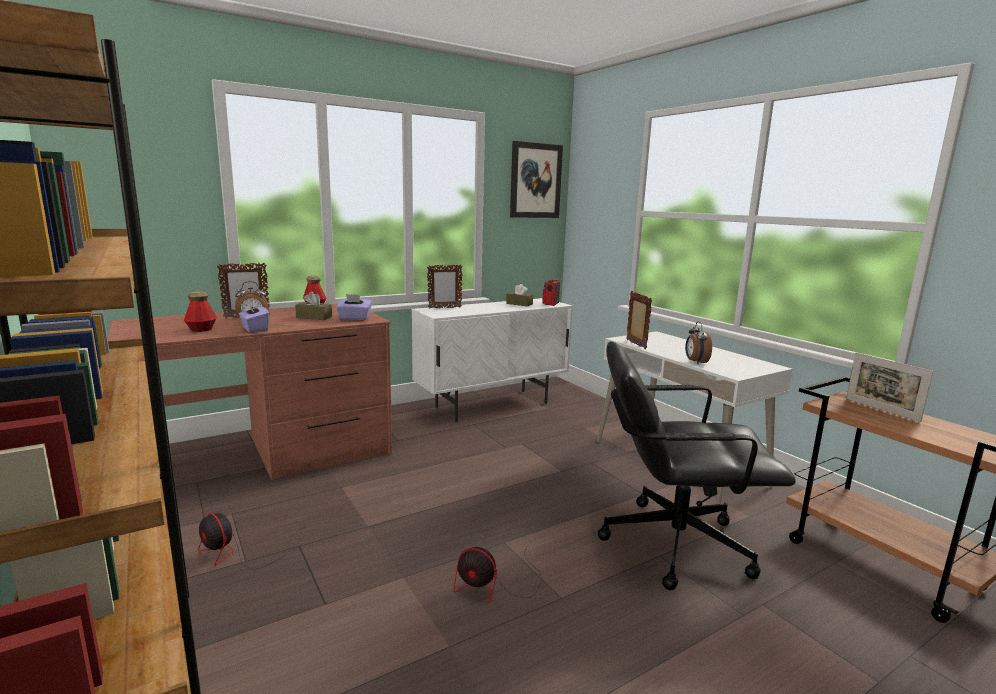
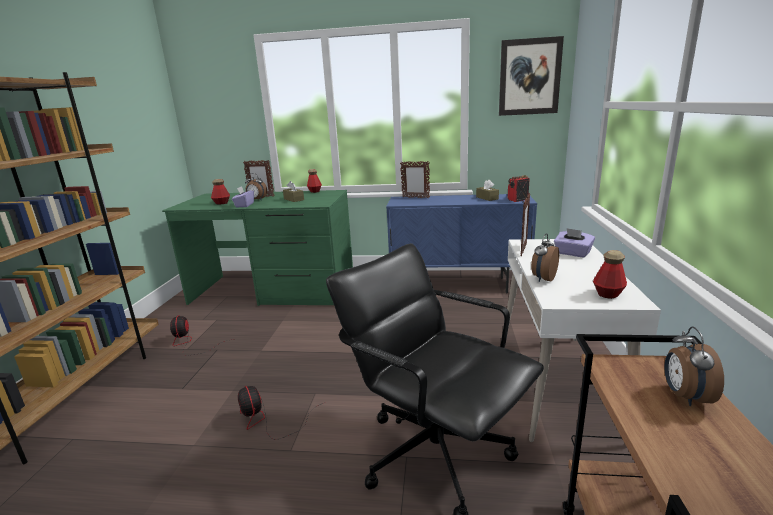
camera: 40 degrees right, 5 degrees up
brown desk [108,304,392,481] -> green desk [162,190,353,306]
purple tissue box [336,294,372,320] -> purple tissue box moved to [554,228,595,257]
white cabinet [411,298,573,422] -> blue cabinet [386,194,537,294]
picture frame [846,352,933,422] -> alarm clock [664,327,724,406]
none -> bottle [593,250,627,299]

